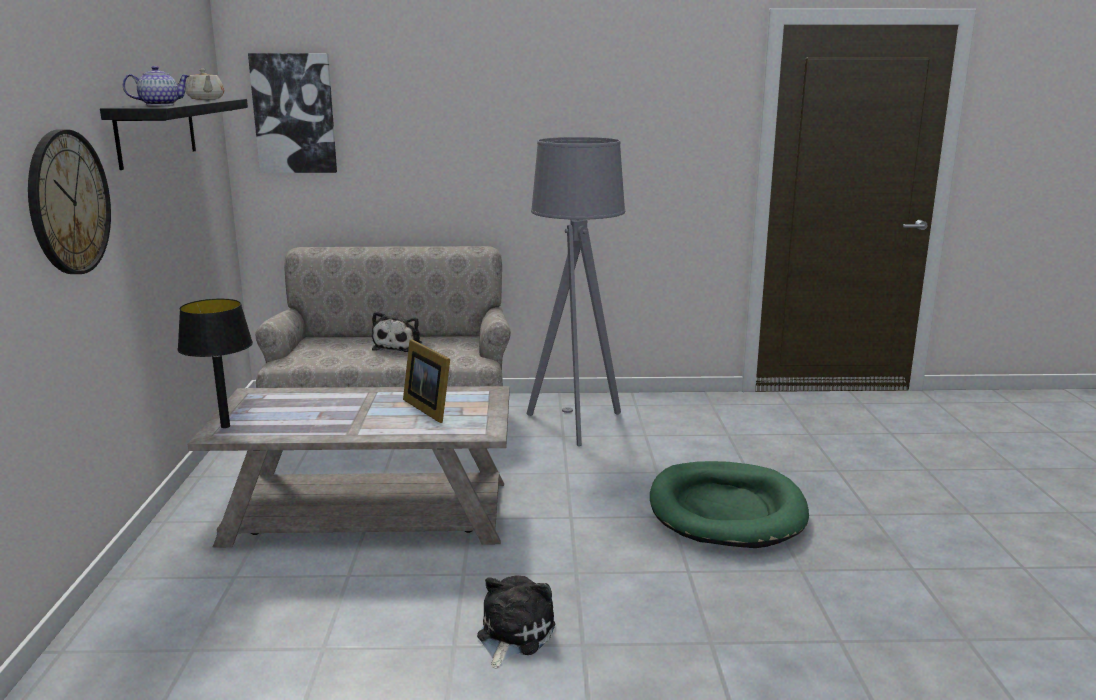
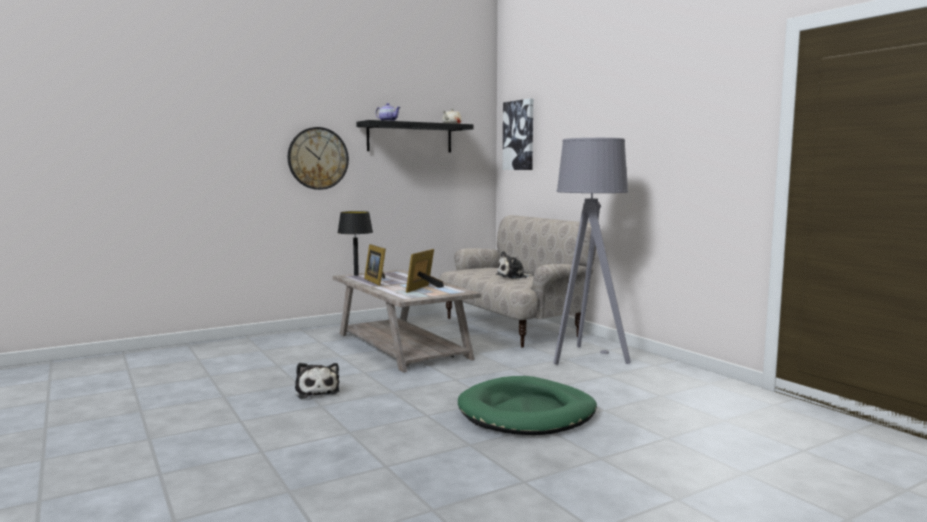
camera: 60 degrees right, 10 degrees down
plush toy [477,575,556,669] -> plush toy turned 75 degrees clockwise [295,363,340,399]
none -> picture frame [364,244,386,286]

